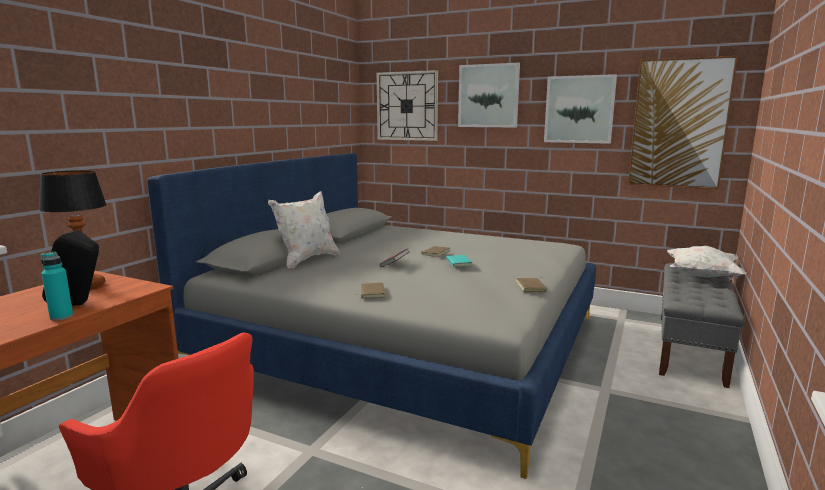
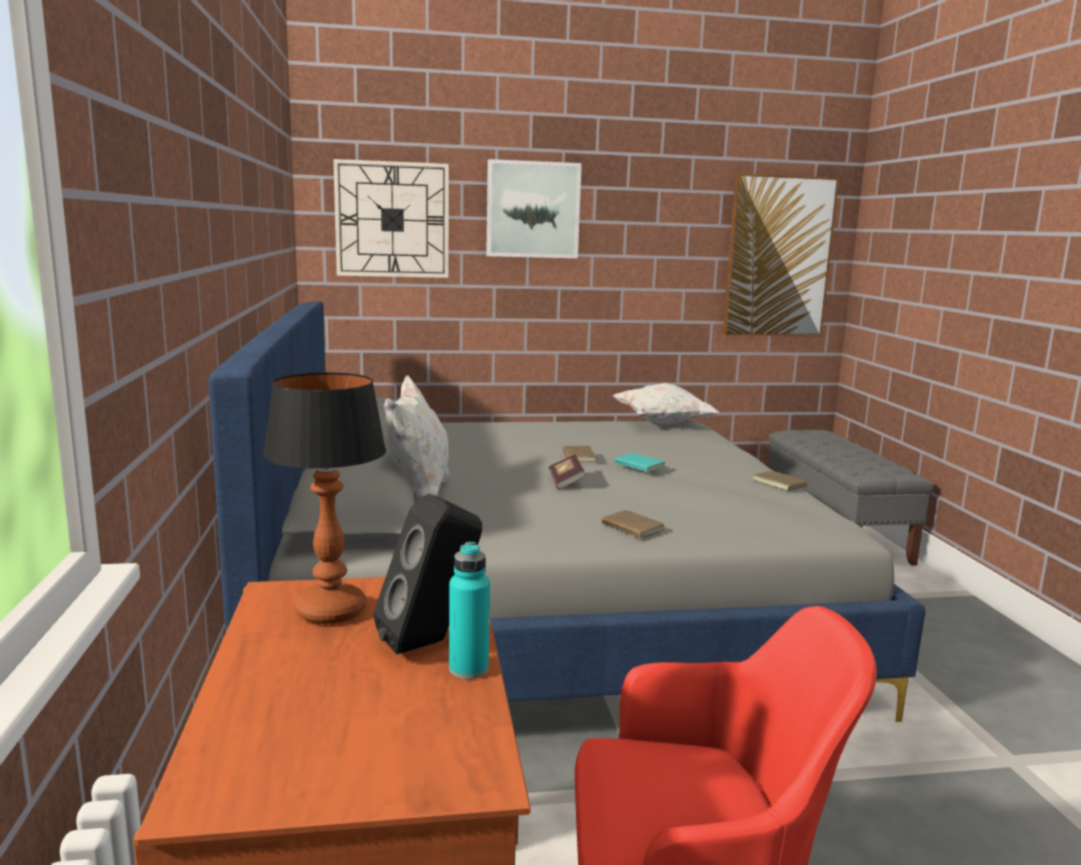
camera: 35 degrees left, 0 degrees up
picture [544,74,617,144] -> none
white pillow [667,246,746,277] -> white pillow moved to [612,383,720,424]

